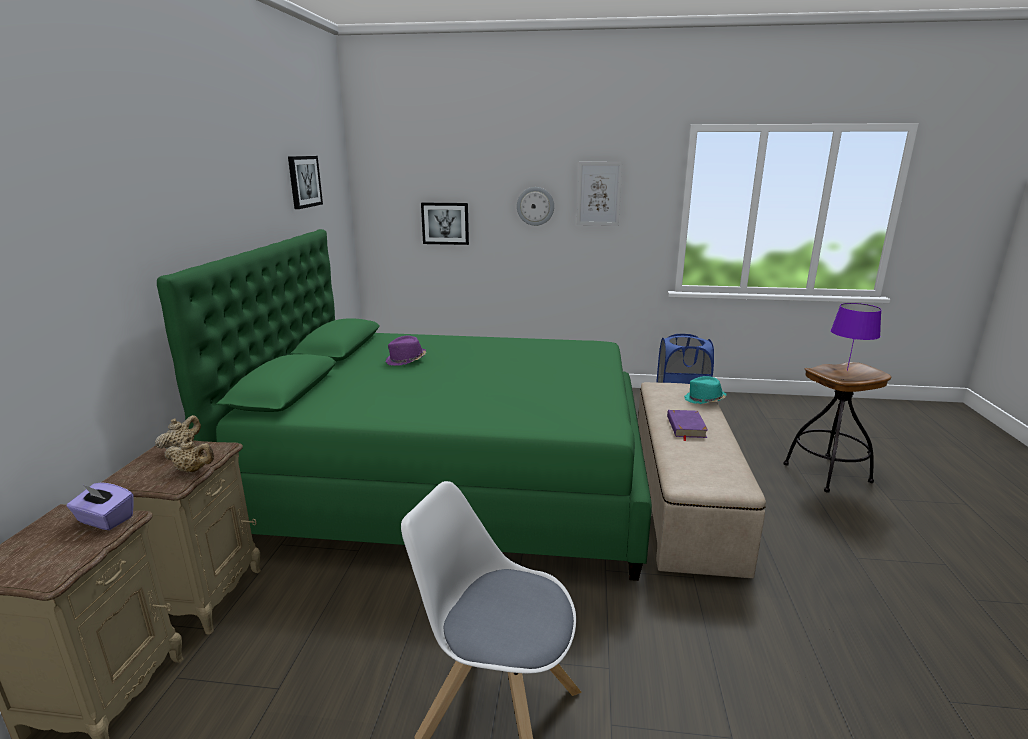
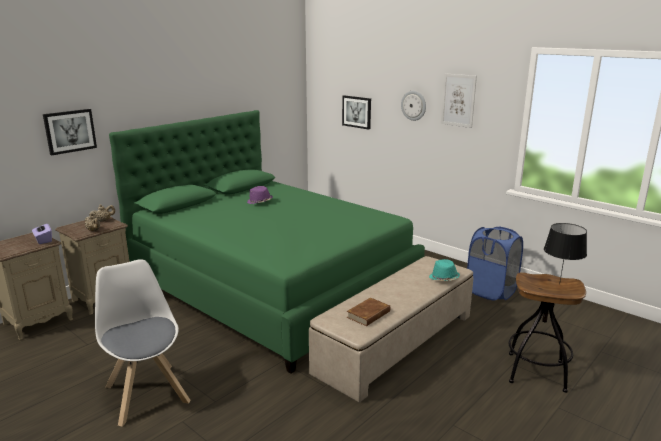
camera: 35 degrees right, 0 degrees up
picture [288,156,323,209] -> picture moved to [43,109,97,155]
purple book [667,410,708,441] -> none
purple table lamp [830,303,882,371] -> black table lamp [544,223,587,281]
none -> brown book [347,298,391,326]

